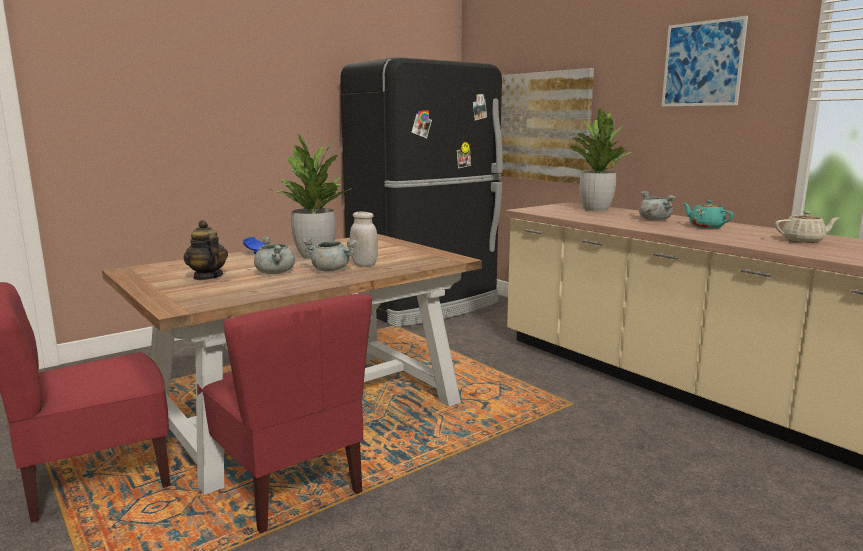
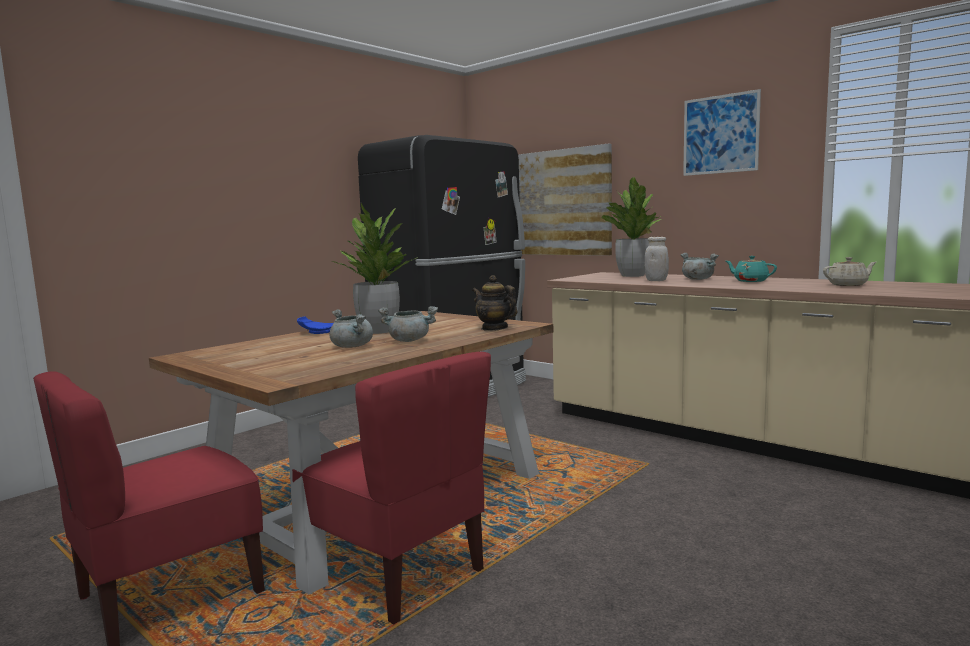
camera: 10 degrees left, 5 degrees down
teapot [184,220,228,280] -> teapot moved to [472,275,518,331]
white jar [350,212,378,267] -> white jar moved to [645,237,669,281]

